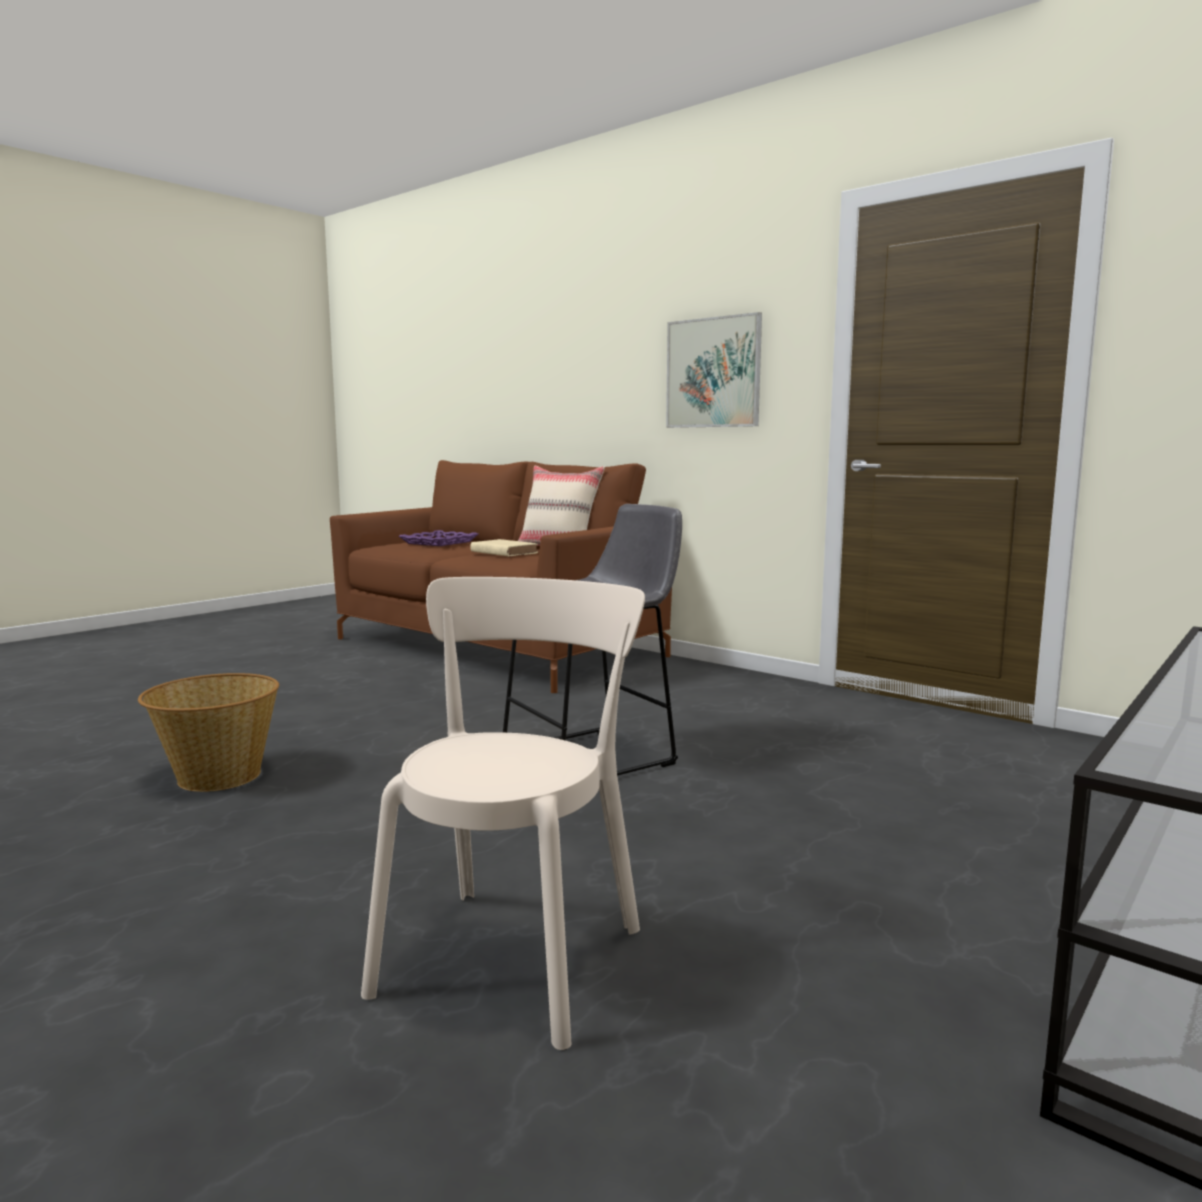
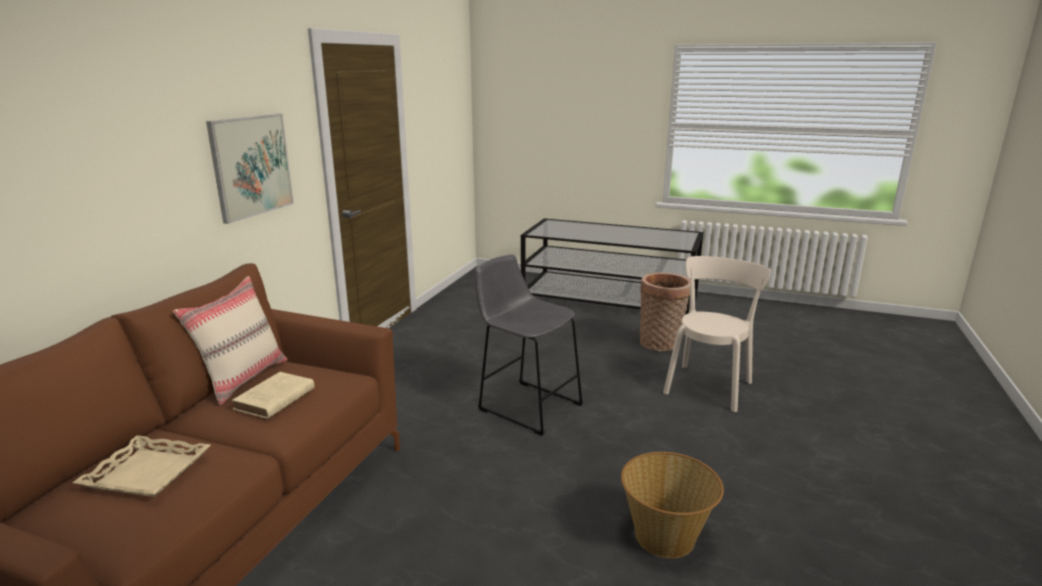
camera: 110 degrees left, 10 degrees up
beige chair [361,577,645,1050] -> beige chair turned 120 degrees clockwise [663,256,771,412]
purple tray [399,530,478,546] -> beige tray [73,435,211,497]
none -> basket [640,273,691,351]

